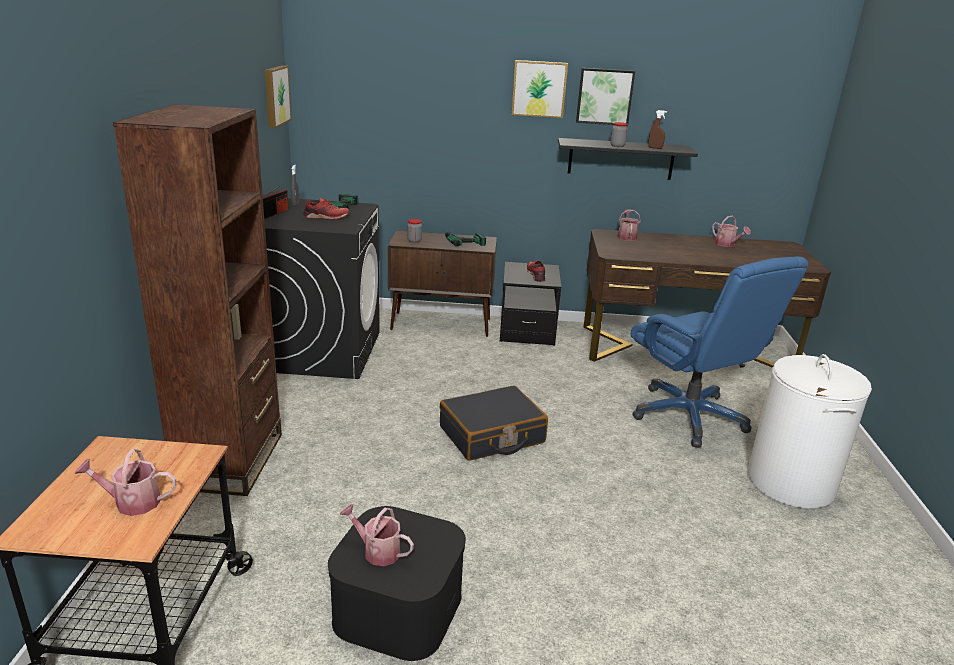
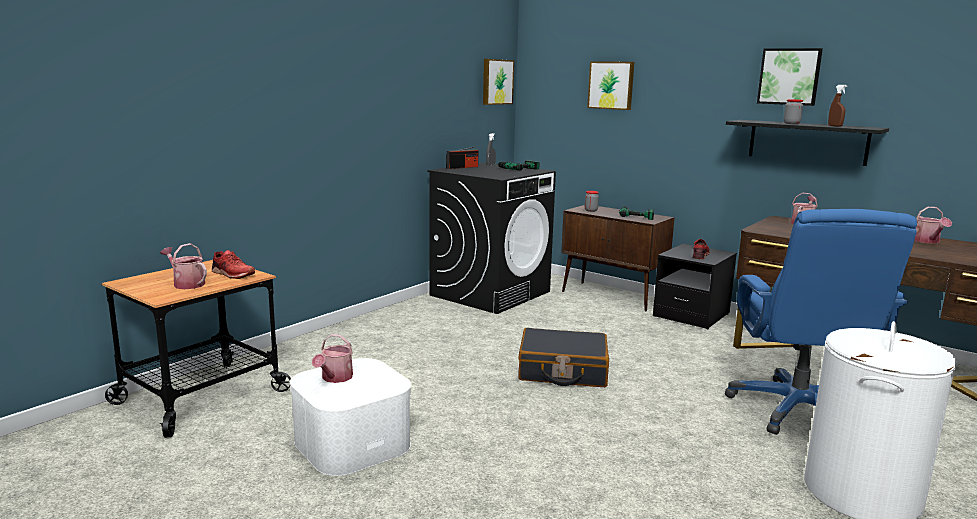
camera: 35 degrees right, 10 degrees down
brown bookcase [113,104,282,496] -> none
red shoe [303,198,349,220] -> red shoe moved to [212,250,255,279]
black storage box [328,506,466,661] -> white storage box [290,358,411,476]
watering can [340,504,414,566] -> watering can turned 135 degrees counterclockwise [312,334,353,383]
picture [512,60,568,118] -> picture moved to [587,61,634,110]

